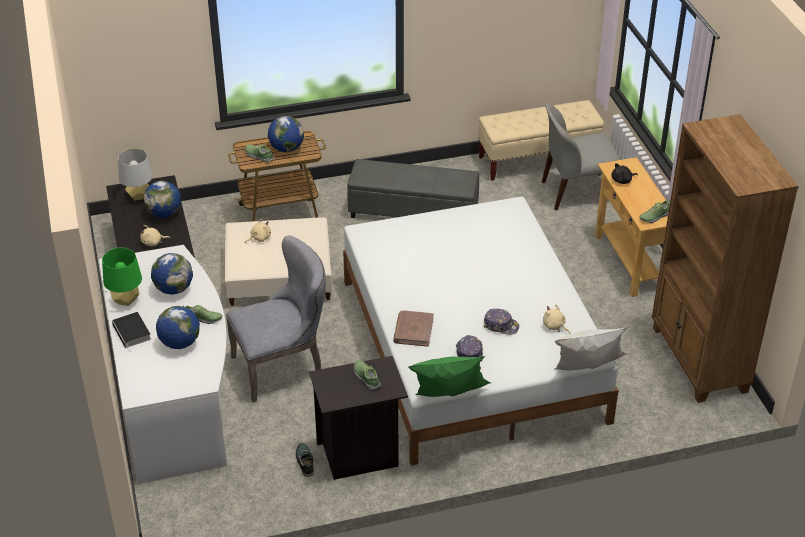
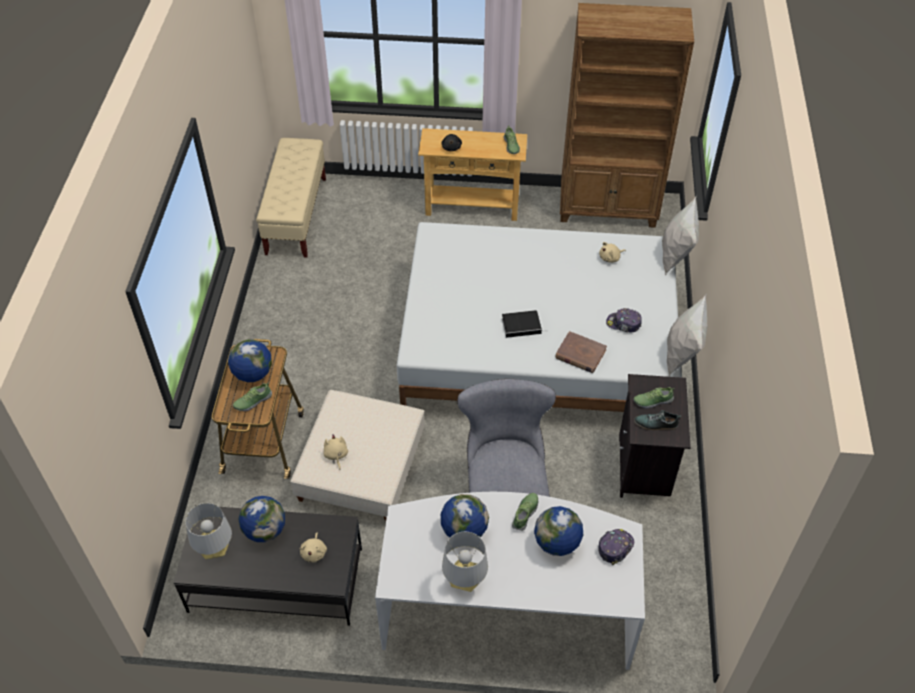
camera: 70 degrees left, 10 degrees up
green table lamp [102,247,142,306] -> grey table lamp [442,532,488,592]
book [112,312,151,352] -> book moved to [502,310,548,338]
shoe [296,443,314,477] -> shoe moved to [634,410,681,431]
grey ottoman [347,159,480,218] -> none
green pillow [408,356,491,397] -> white pillow [667,293,707,377]
cap [483,309,519,335] -> cap moved to [598,529,634,565]
grey chair [542,104,620,210] -> none

